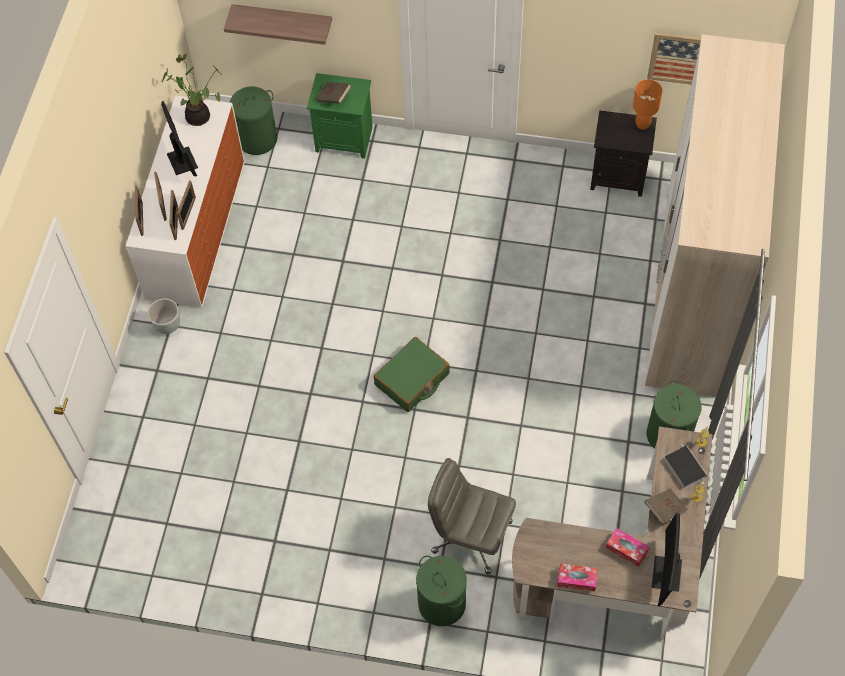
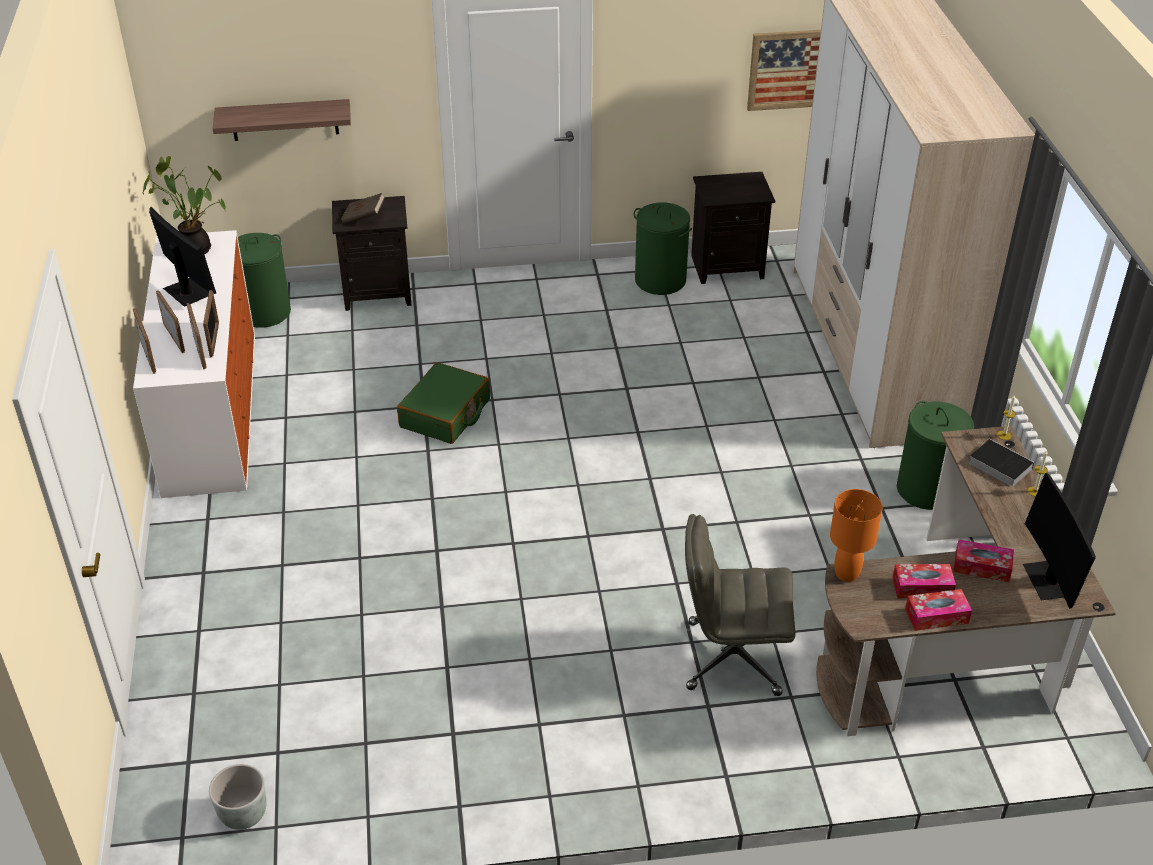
camera: 20 degrees left, 20 degrees down
grey planter [148,298,180,334] -> grey planter moved to [209,764,267,830]
green nightstand [307,73,373,159] -> black nightstand [332,196,412,311]
green suitcase [373,337,449,412] -> green suitcase moved to [397,362,490,444]
green laundry basket [416,556,467,626] -> green laundry basket moved to [634,203,692,295]
orange table lamp [633,79,662,130] -> orange table lamp moved to [830,489,883,582]
brown book [645,488,688,524] -> none
none -> tissue box [892,564,956,599]

